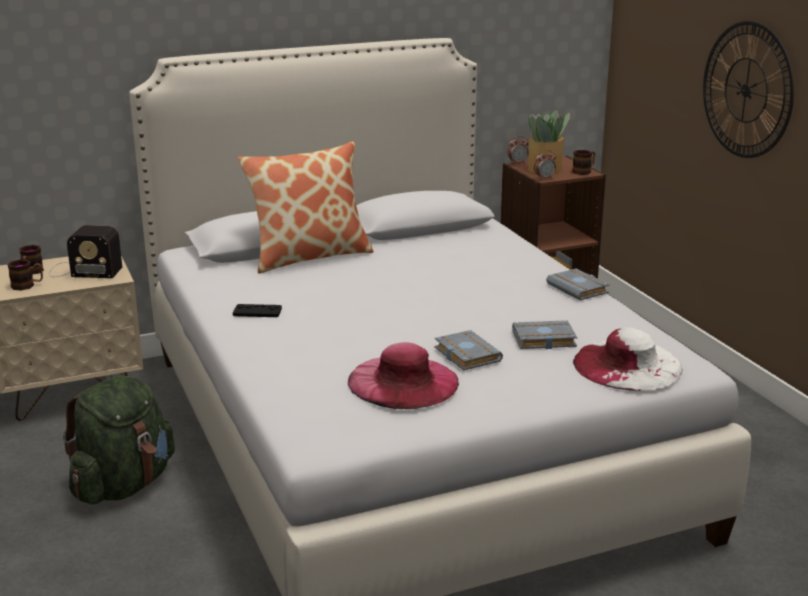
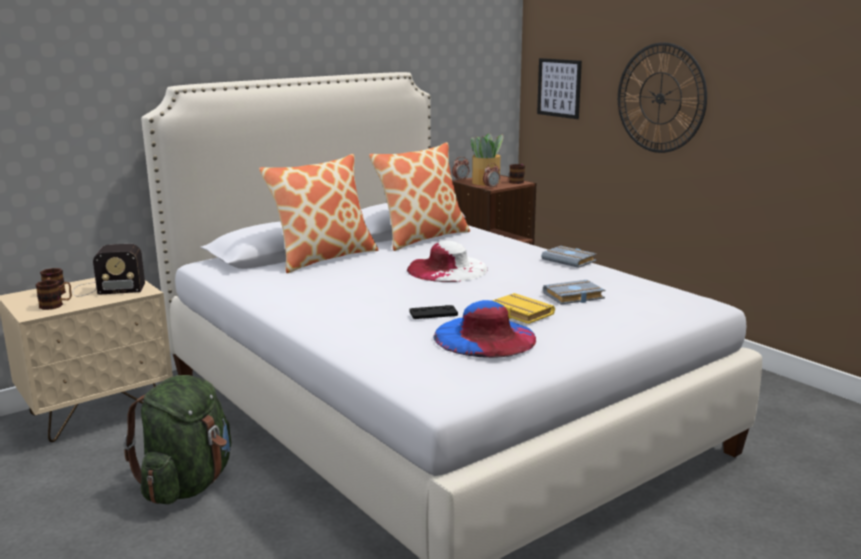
camera: 15 degrees left, 5 degrees down
black game controller [233,304,282,317] -> black game controller moved to [410,305,458,319]
pink hat [348,342,459,409] -> blue hat [433,300,536,358]
grey book [435,330,503,370] -> yellow book [492,293,555,324]
white hat [573,327,682,391] -> white hat moved to [407,240,488,282]
none -> pillow [369,142,470,251]
none -> picture [537,58,582,119]

